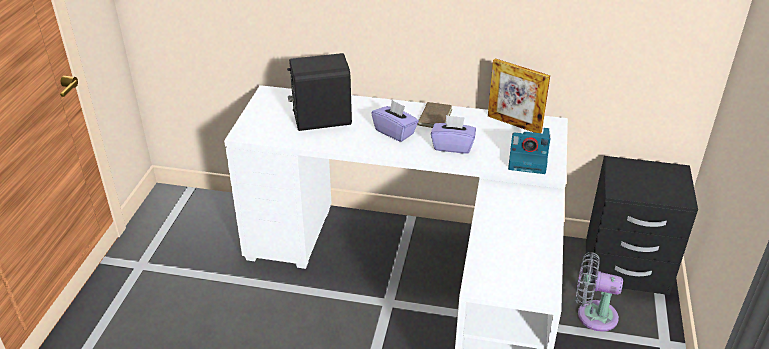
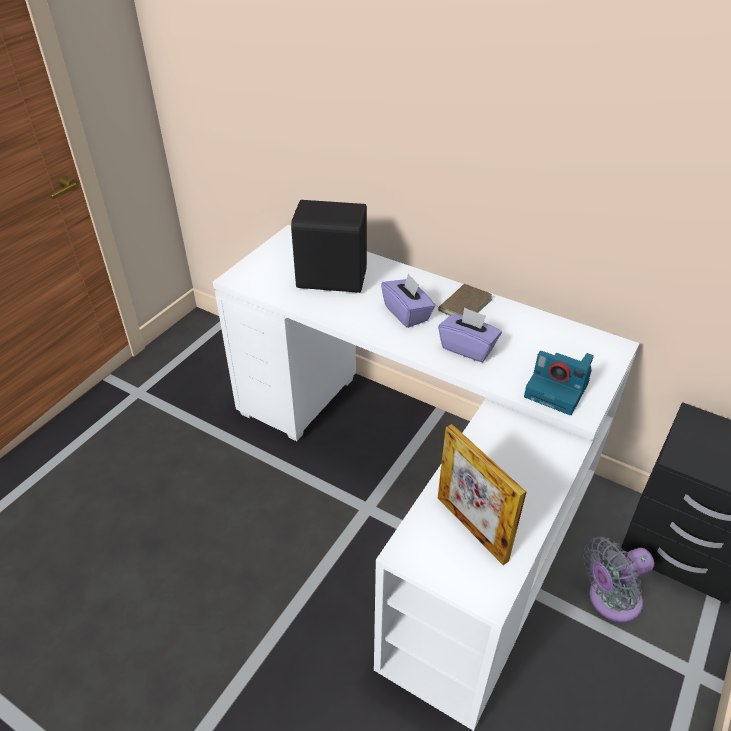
camera: 20 degrees right, 5 degrees up
picture frame [488,58,550,133] -> picture frame moved to [438,424,526,565]
grey fan [576,252,623,332] -> grey fan turned 60 degrees counterclockwise [583,537,654,622]

